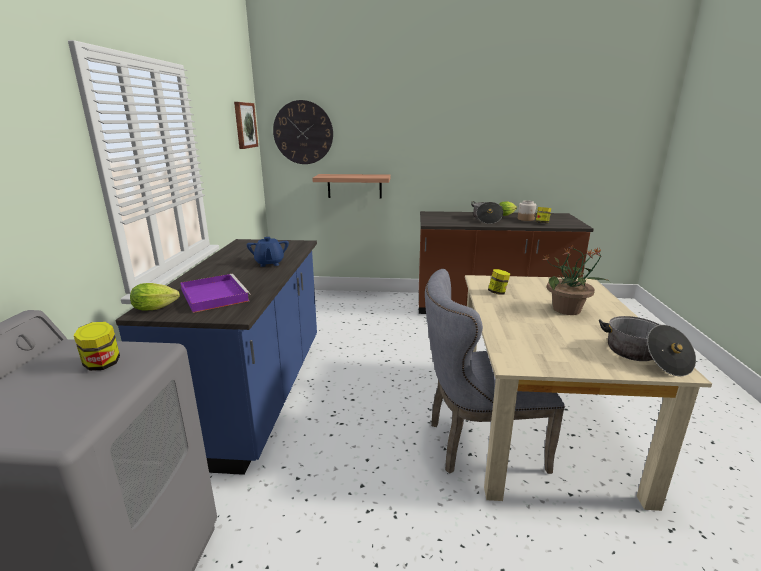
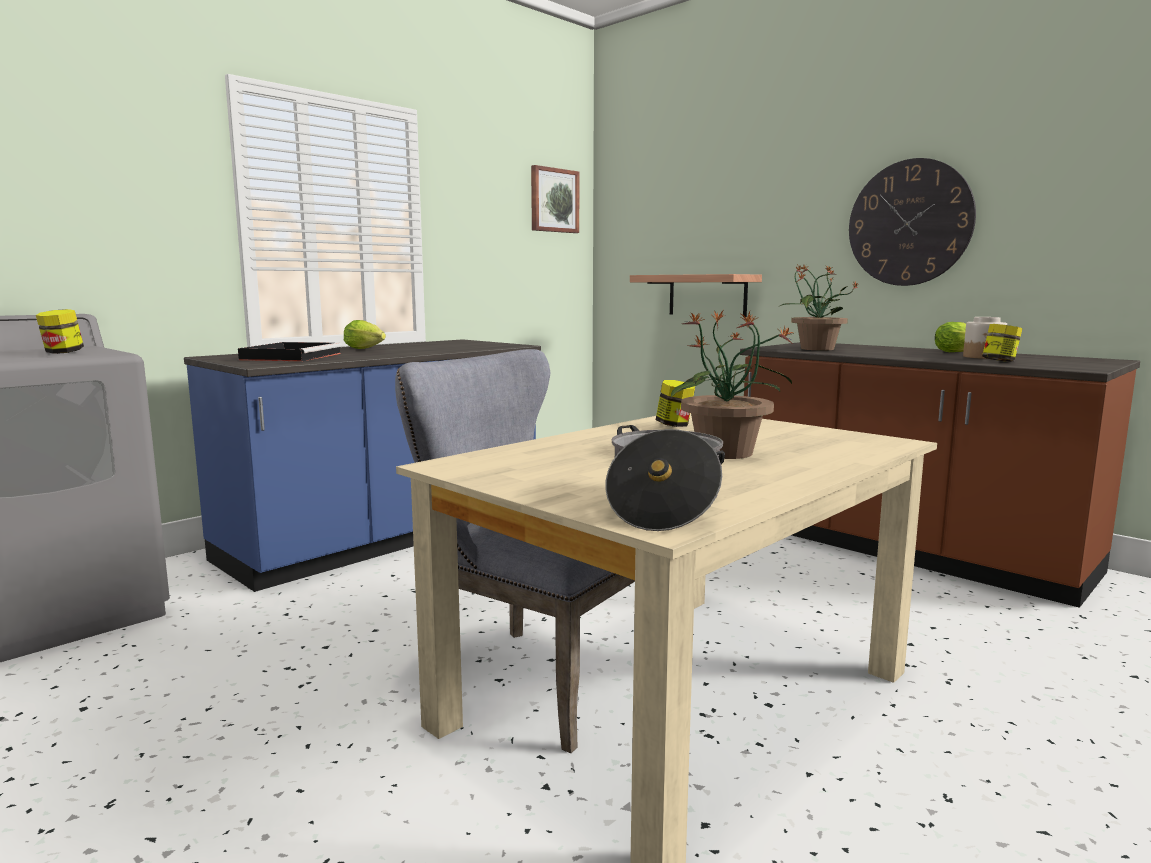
camera: 40 degrees right, 10 degrees down
lettuce [130,283,180,310] -> lettuce moved to [344,320,386,349]
purple tray [180,274,251,313] -> black tray [238,342,342,361]
blue teapot [247,237,289,267] -> none
wall clock [273,100,333,164] -> wall clock moved to [849,158,976,286]
cooking pot [471,201,503,224] -> none
none -> potted plant [780,264,858,350]

